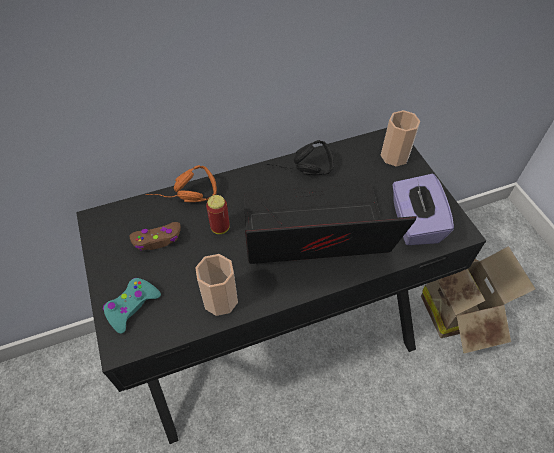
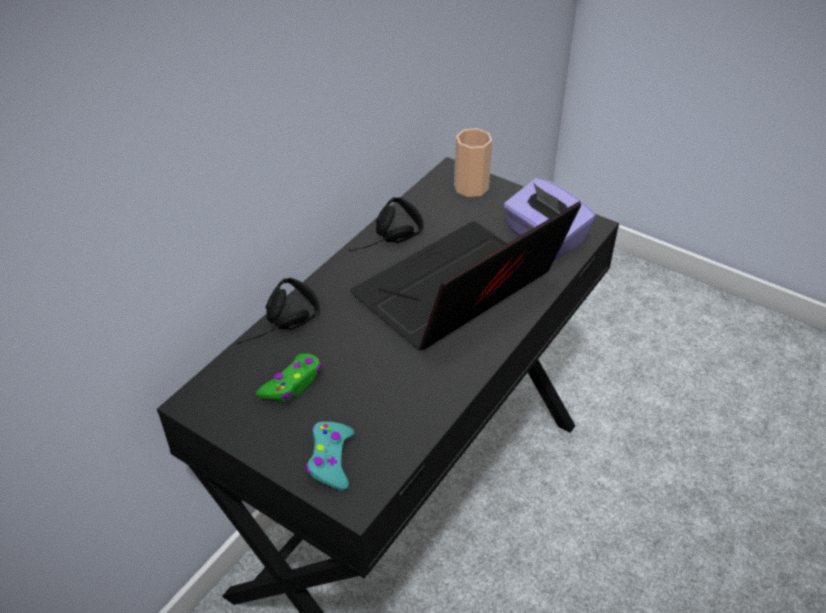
camera: 35 degrees left, 10 degrees down
brown game controller [129,222,181,251] -> green game controller [256,353,322,402]
orange headphones [146,165,217,202] -> black headphones [237,278,320,344]
cup [195,254,238,316] -> none
can [206,195,230,234] -> none
cardboard box [421,246,535,353] -> none

